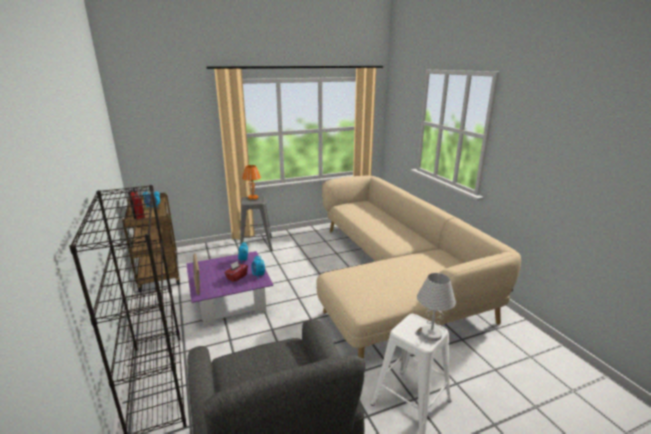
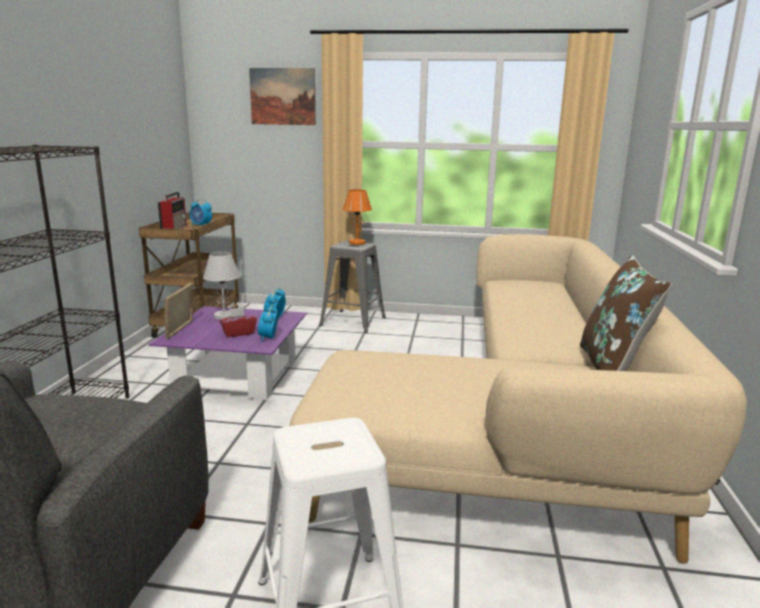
camera: 30 degrees right, 5 degrees down
white table lamp [417,273,456,341] -> white table lamp moved to [203,252,240,320]
none -> picture [249,68,316,125]
none -> brown pillow [580,255,672,371]

